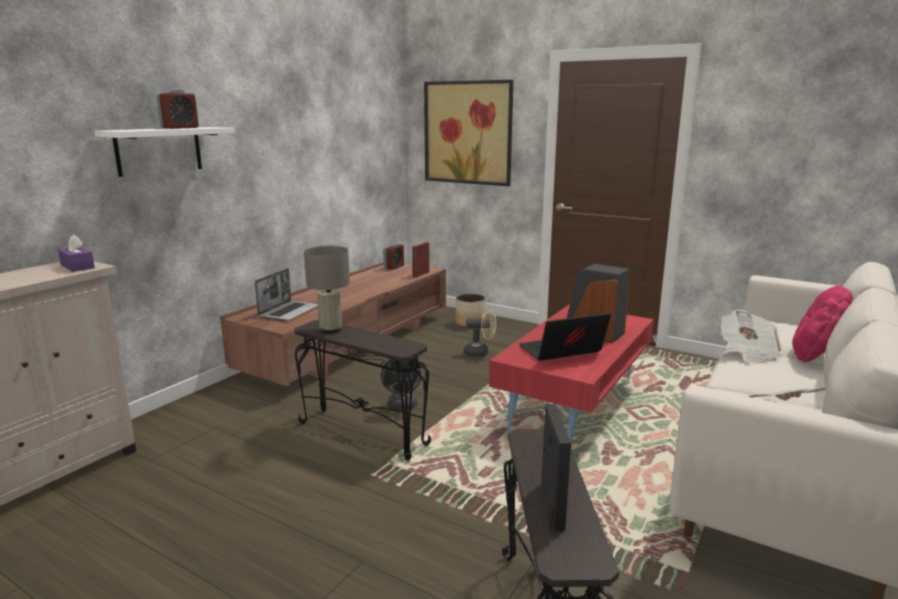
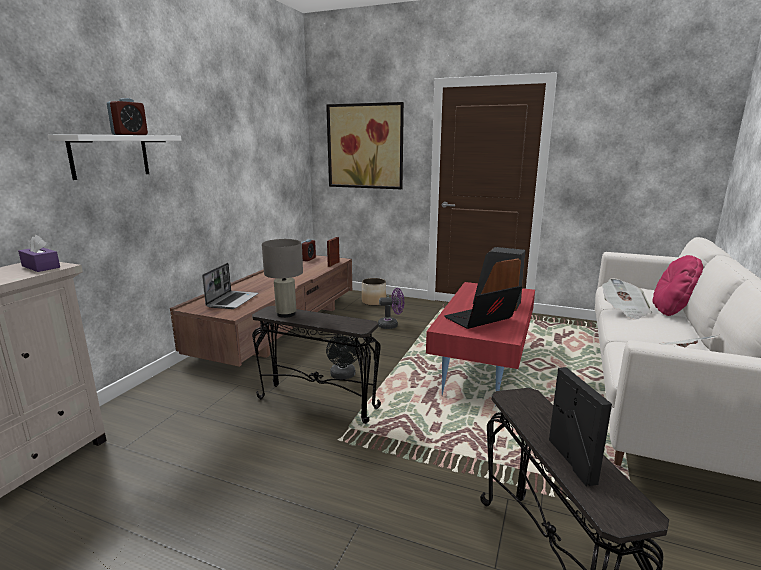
camera: 10 degrees left, 0 degrees up
beige fan [464,307,497,357] -> purple fan [378,288,404,329]

